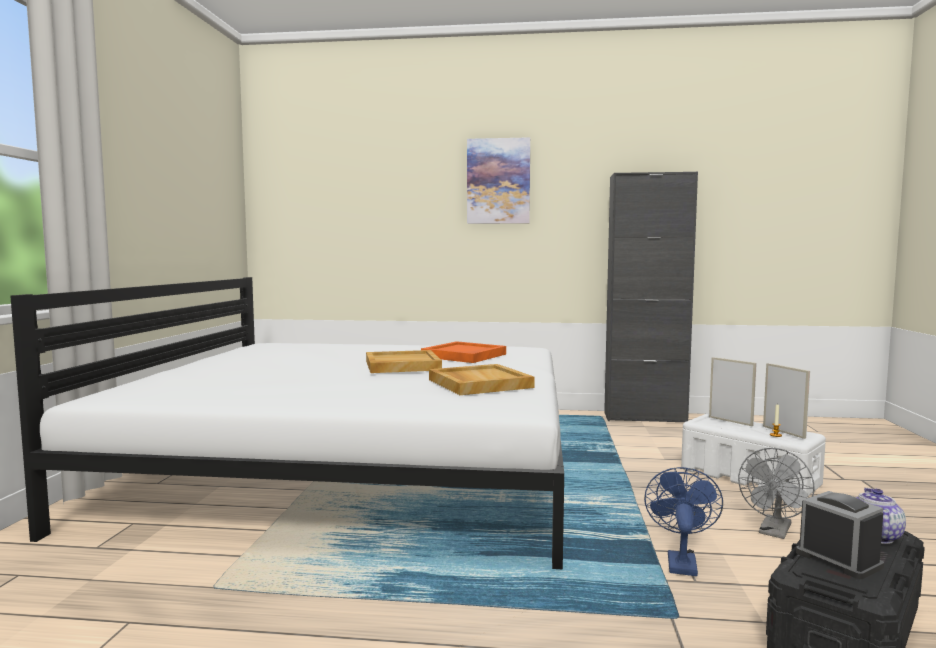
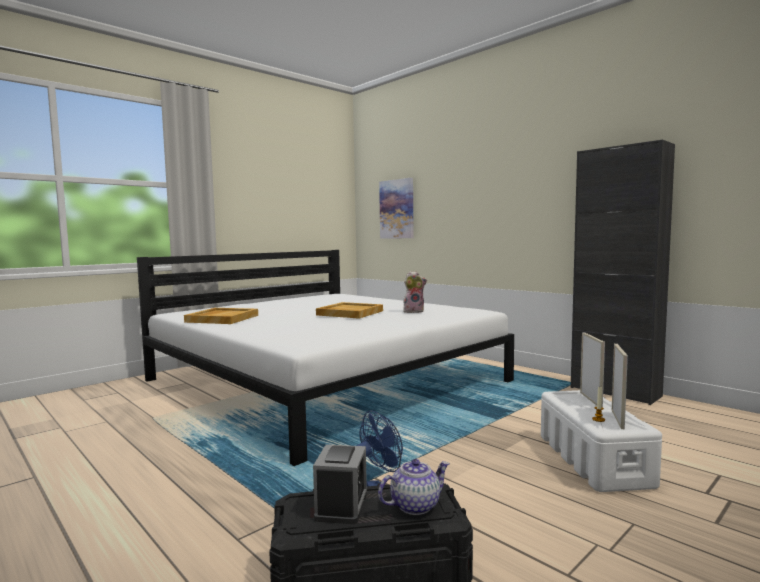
camera: 40 degrees right, 0 degrees up
orange tray [421,341,506,363] -> plush toy [403,271,427,313]
beige tray [429,364,534,395] -> beige tray moved to [184,308,258,324]
picture [467,137,530,224] -> picture moved to [379,178,414,239]
grey fan [738,448,815,539] -> none

